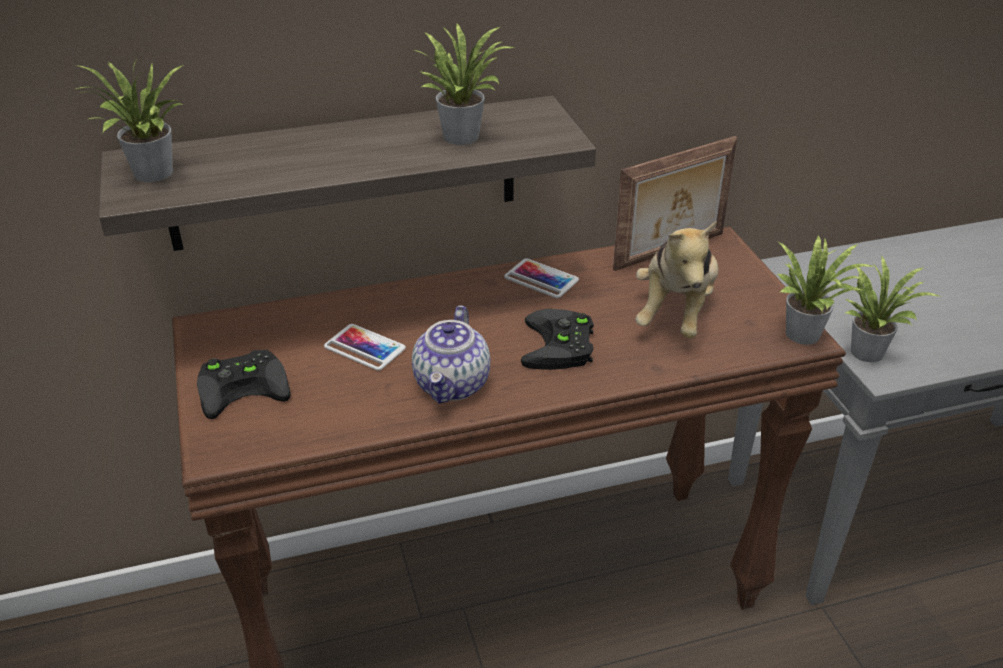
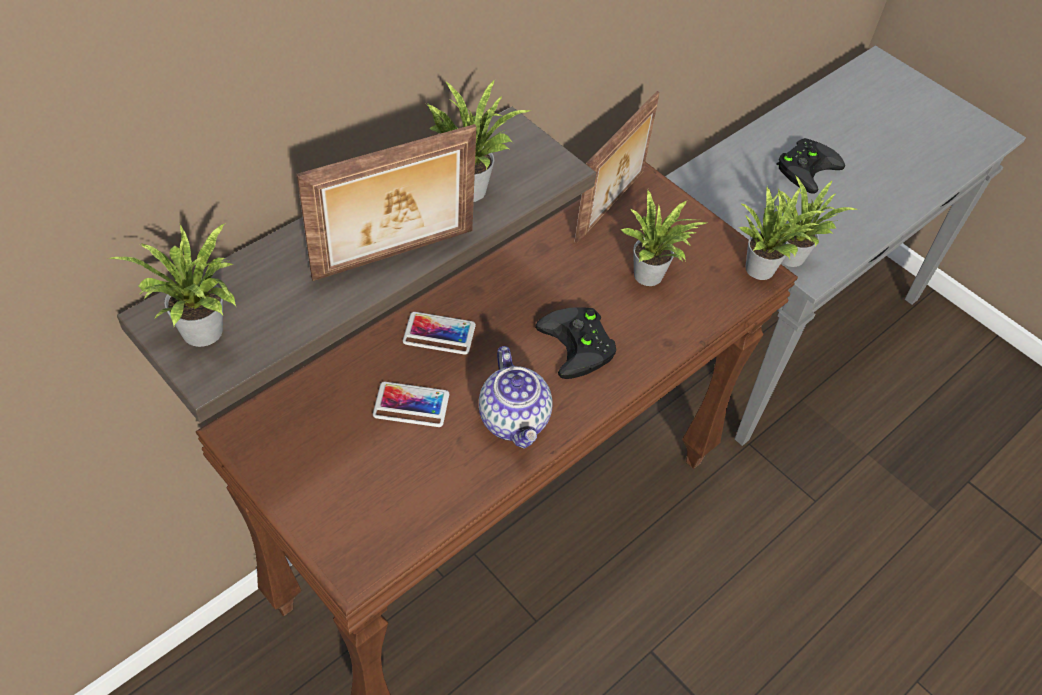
camera: 30 degrees left, 15 degrees up
black game controller [197,350,290,419] -> black game controller moved to [776,138,845,194]
phone [504,258,579,298] -> phone moved to [403,312,476,355]
plush toy [635,221,718,338] -> potted plant [621,190,707,286]
none -> picture frame [297,124,476,281]

